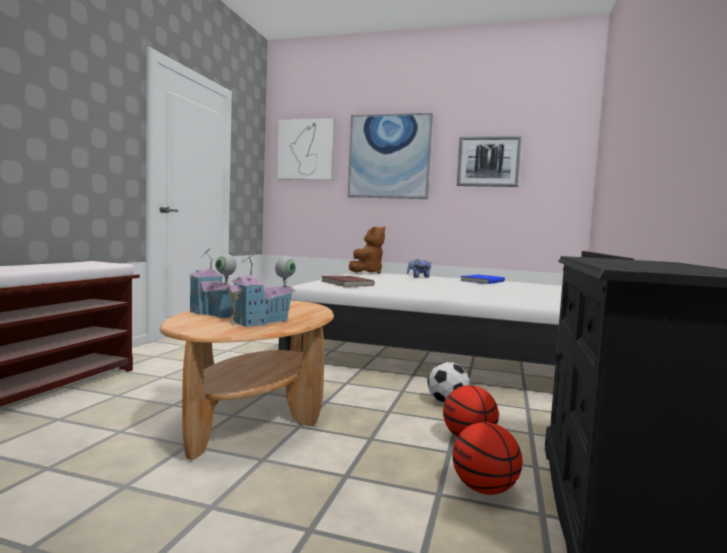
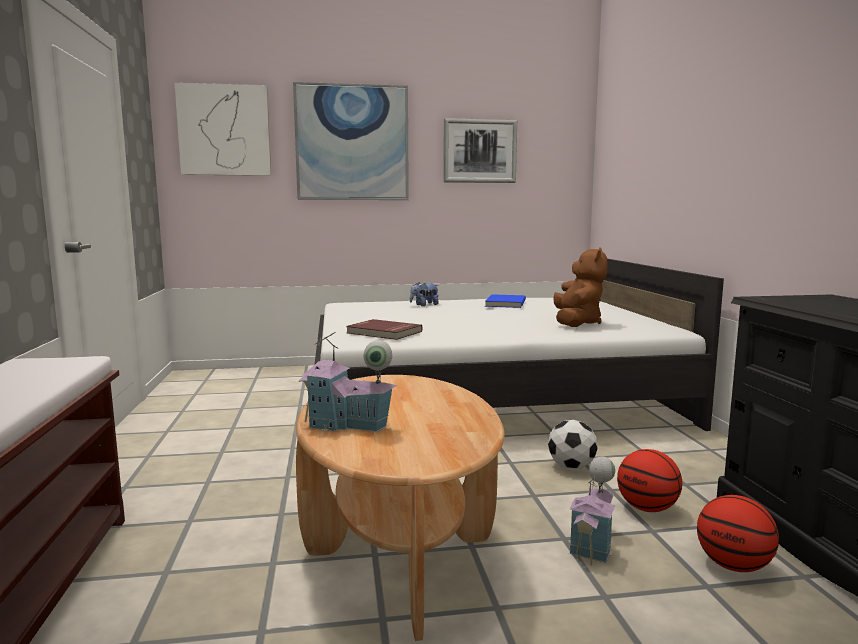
camera: 25 degrees left, 5 degrees up
toy house [225,253,297,327] -> toy house moved to [569,456,616,565]
brown plush toy [349,226,385,274] -> brown plush toy moved to [554,247,608,327]

